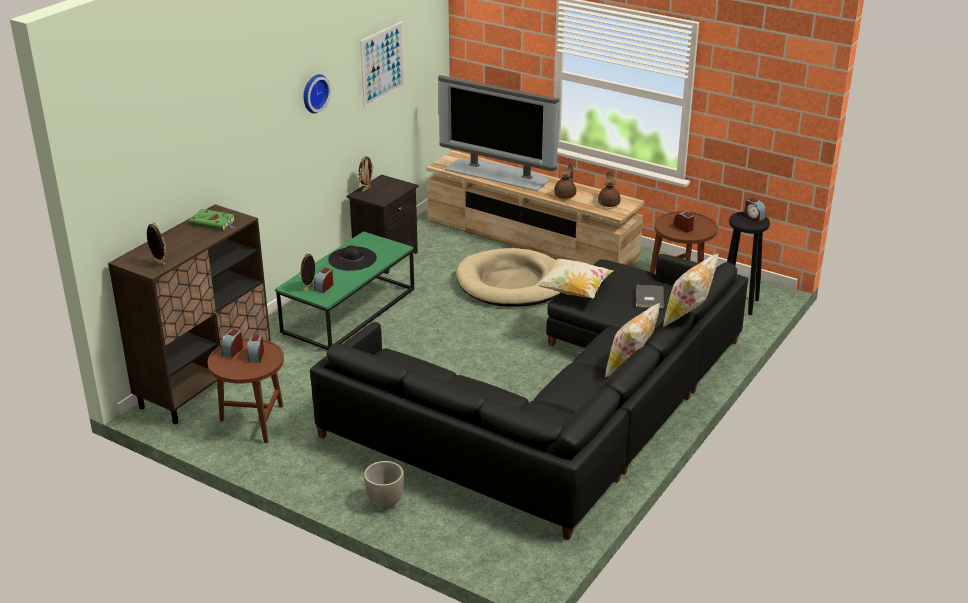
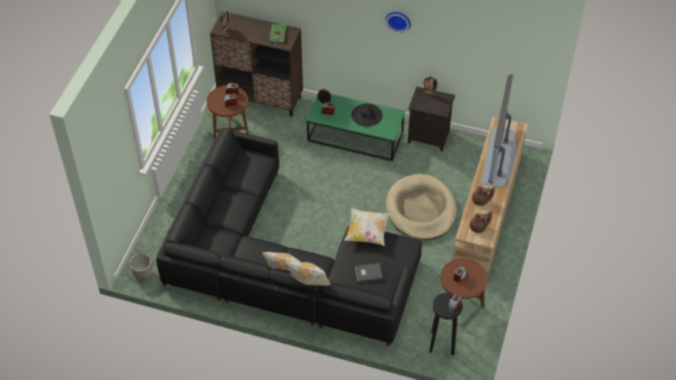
camera: 75 degrees right, 20 degrees up
picture [360,21,405,107] -> none
grey planter [364,461,404,508] -> grey planter moved to [129,253,152,279]

